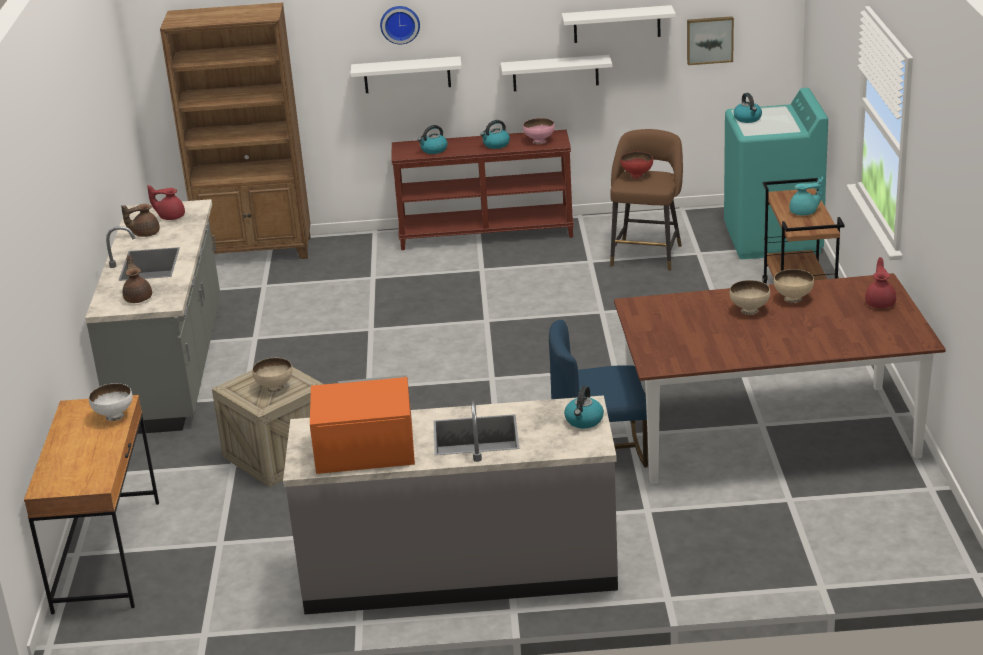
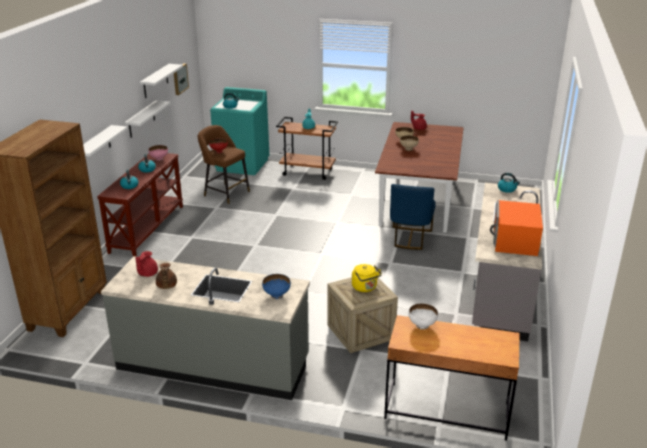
camera: 75 degrees left, 0 degrees up
brown teapot [122,255,152,303] -> blue bowl [262,274,291,299]
beige bowl [252,358,292,392] -> yellow kettle [352,264,382,292]
wall clock [380,6,420,45] -> none

